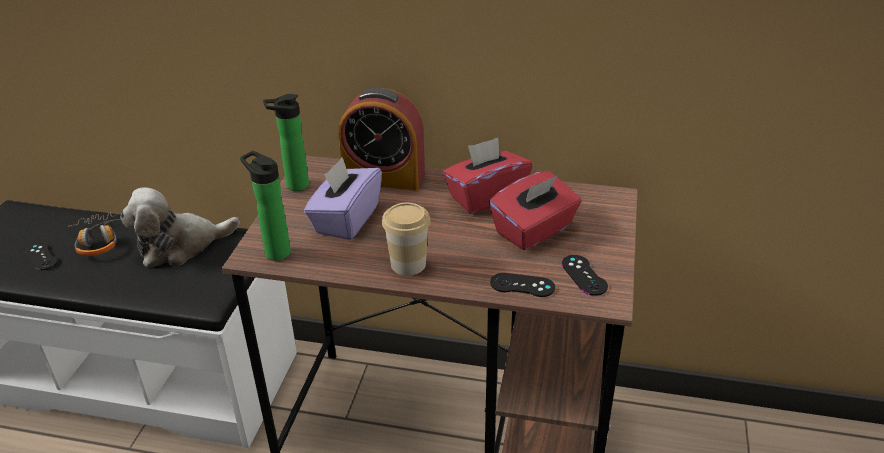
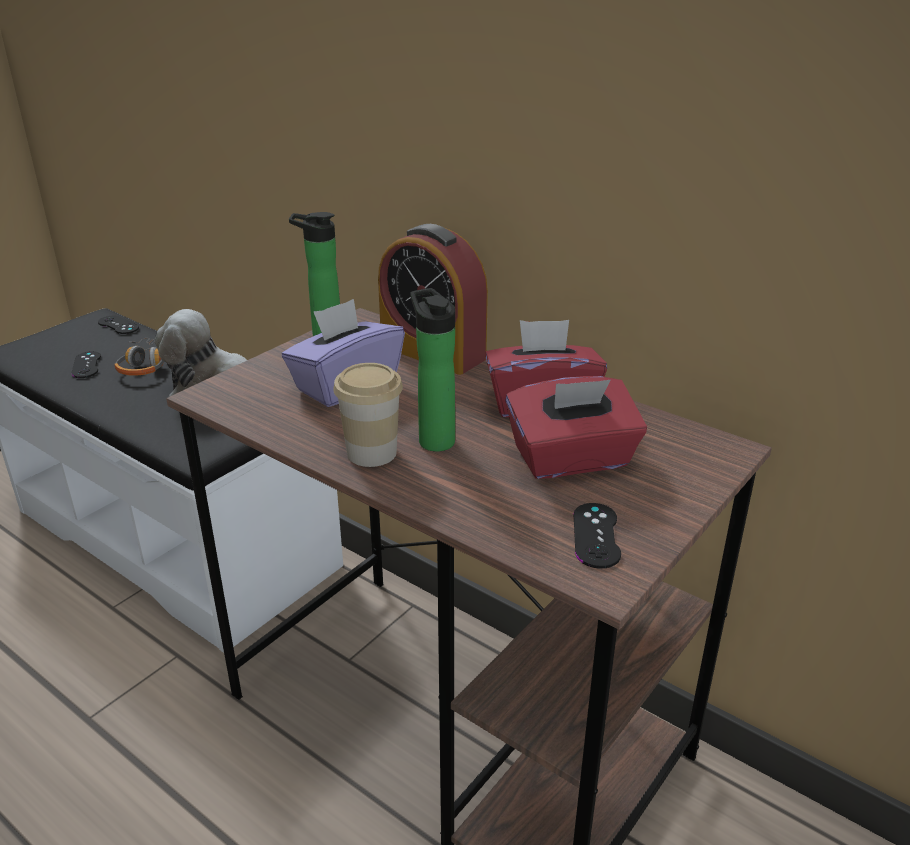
camera: 25 degrees right, 5 degrees down
bottle [240,151,291,261] -> bottle moved to [410,288,455,452]
black game controller [490,273,555,297] -> black game controller moved to [98,316,139,334]

